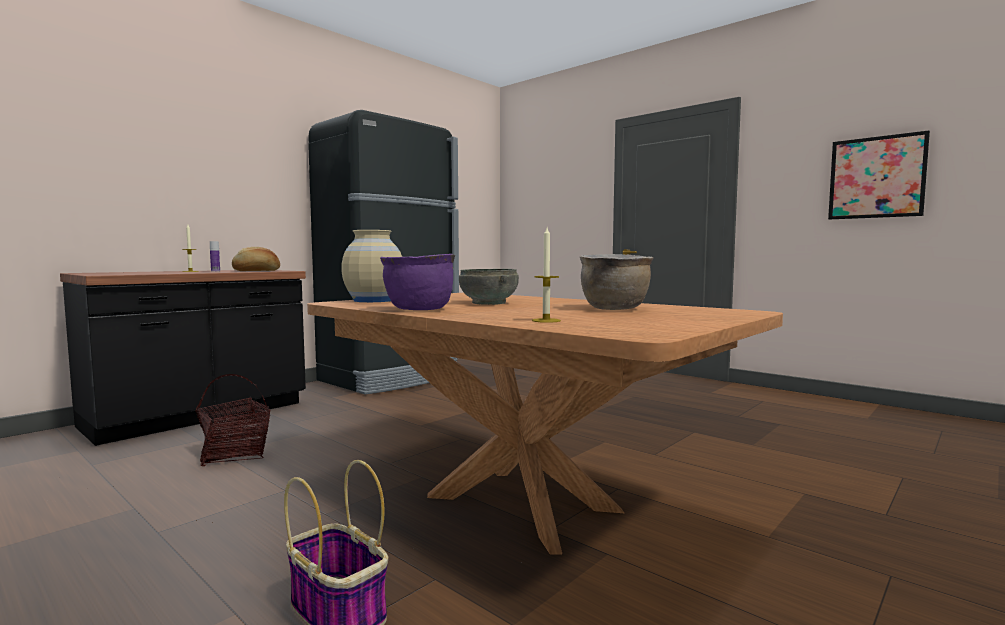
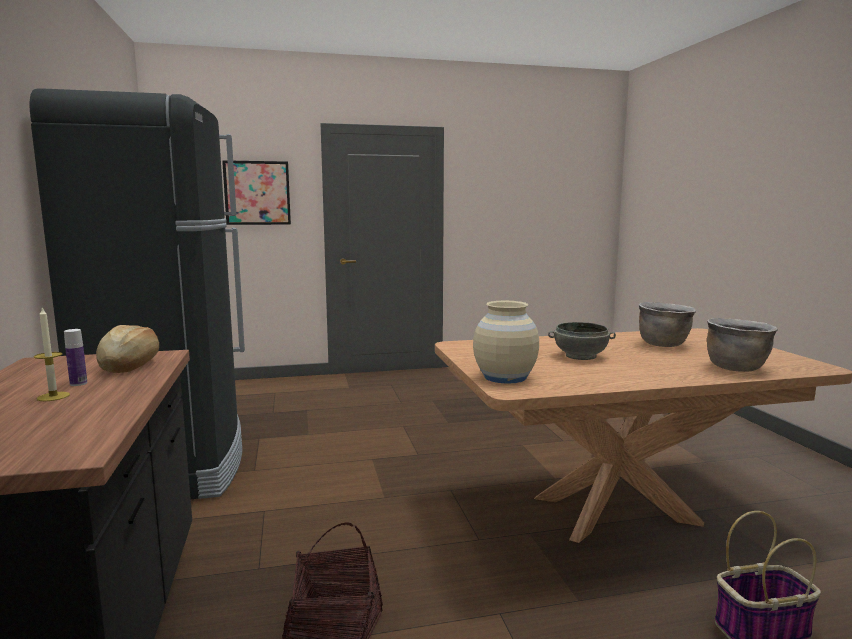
camera: 55 degrees left, 5 degrees up
purple cooking pot [380,254,455,310] -> none
candle [532,227,561,323] -> brown cooking pot [707,318,778,372]
picture [828,131,930,219] -> picture moved to [222,160,291,225]

